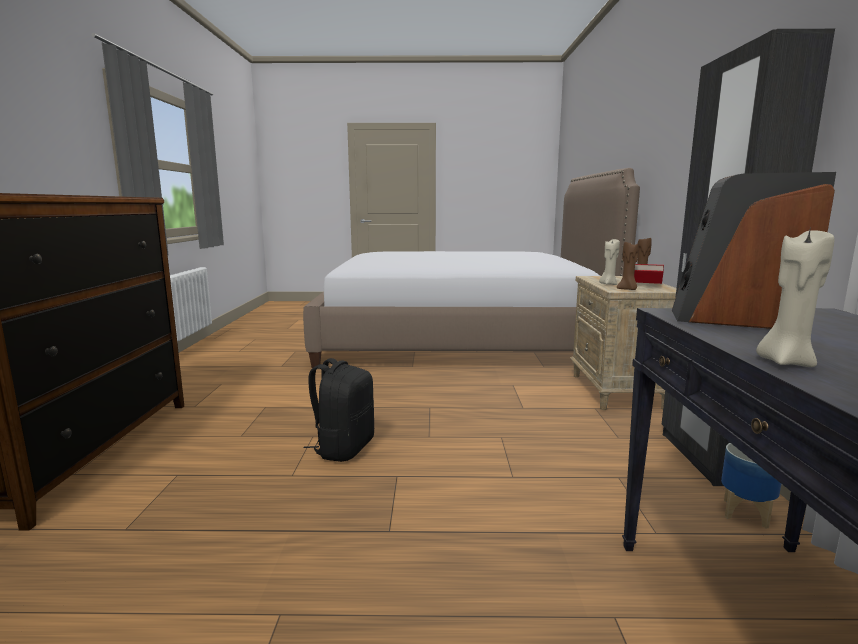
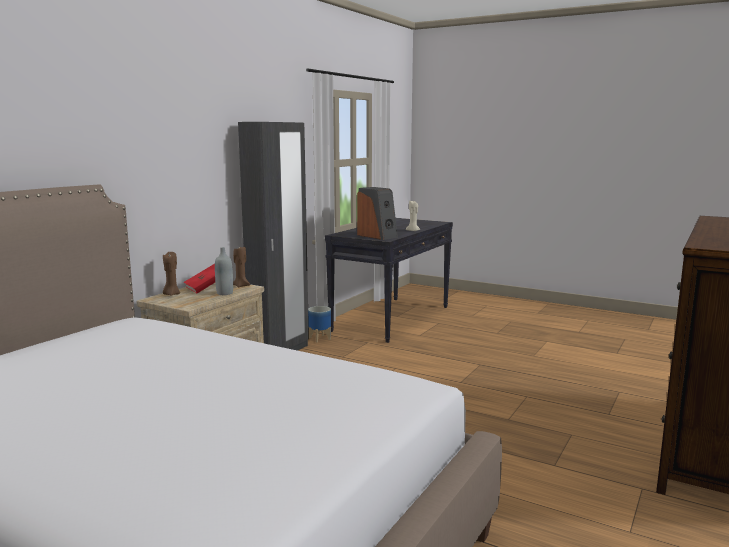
camera: 150 degrees left, 0 degrees up
black backpack [303,358,374,462] -> none
beige candle [599,239,620,285] -> grey bottle [215,247,233,295]

